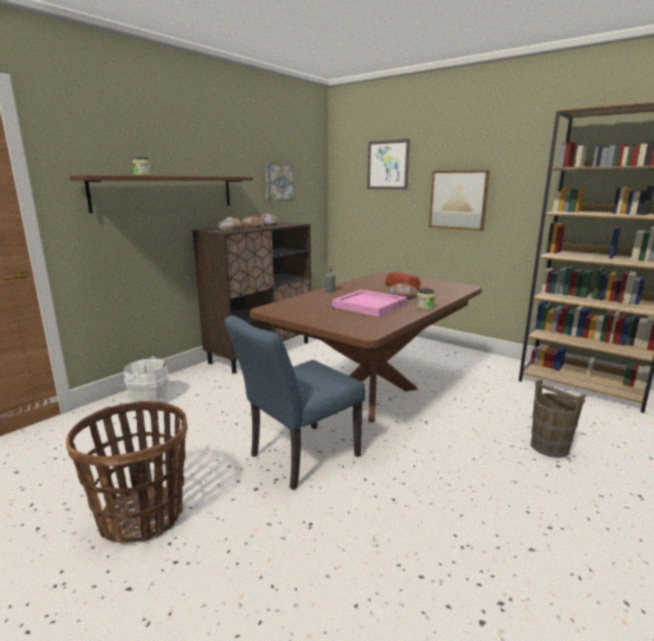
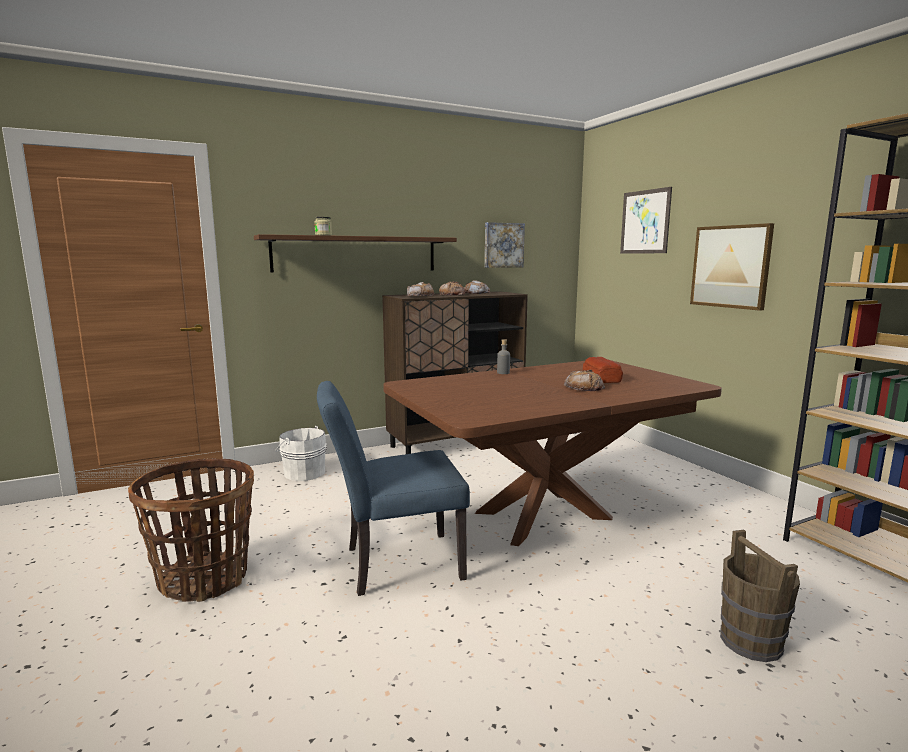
camera: 25 degrees right, 5 degrees down
pink tray [332,290,407,317] -> none
jar [416,288,435,310] -> none

